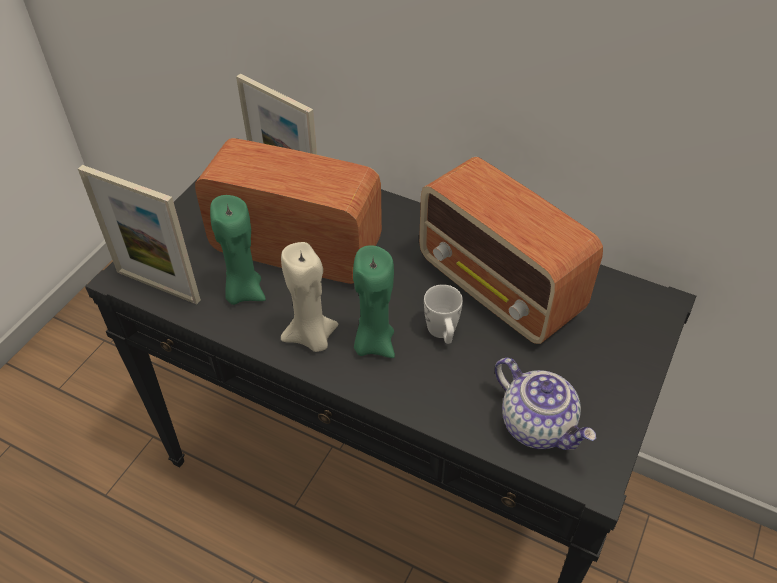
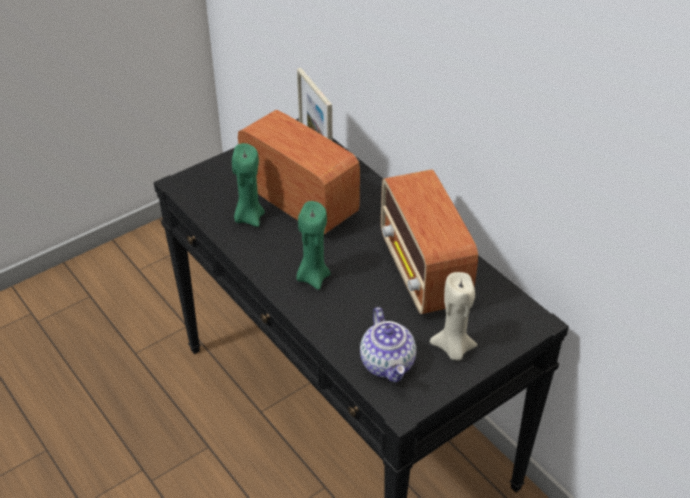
camera: 25 degrees right, 5 degrees down
picture frame [78,165,201,304] -> none
beige candle [281,242,338,352] -> beige candle moved to [430,272,477,361]
white mug [424,284,463,344] -> none

